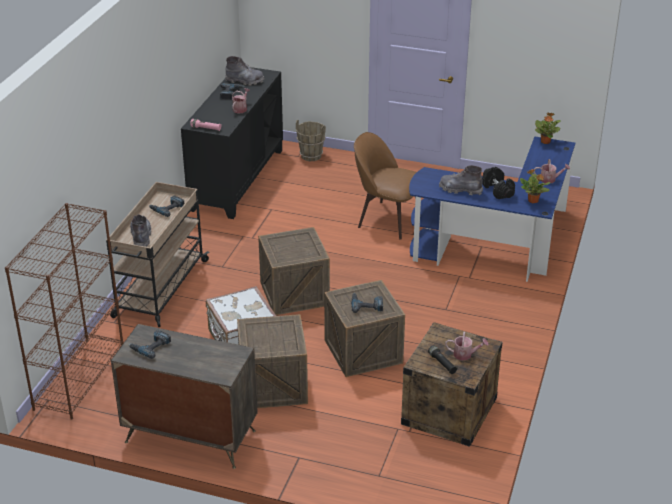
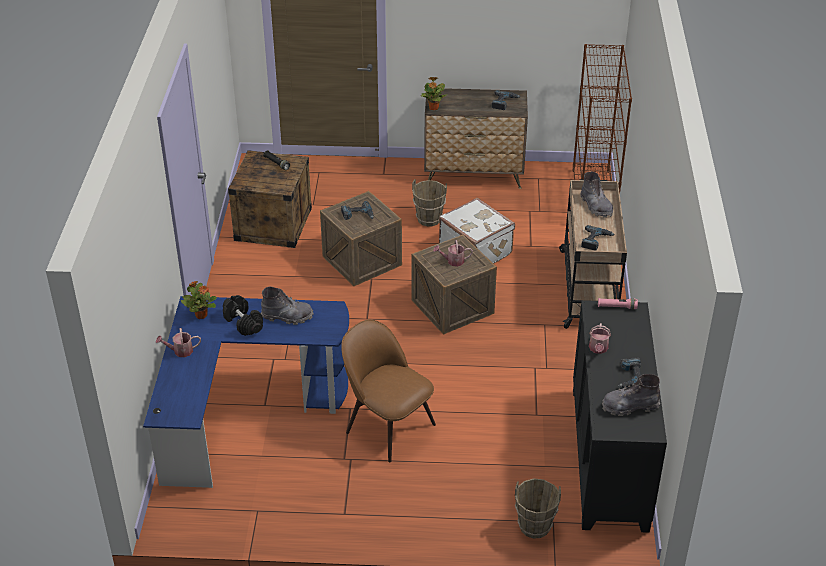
camera: 165 degrees right, 5 degrees up
crate [237,314,308,408] -> brown bucket [412,179,447,226]
brown chair [354,132,417,240] -> brown chair turned 150 degrees counterclockwise [341,319,436,462]
watering can [445,332,489,361] -> watering can moved to [433,240,473,267]
potted plant [535,113,561,144] -> potted plant moved to [421,77,448,110]

